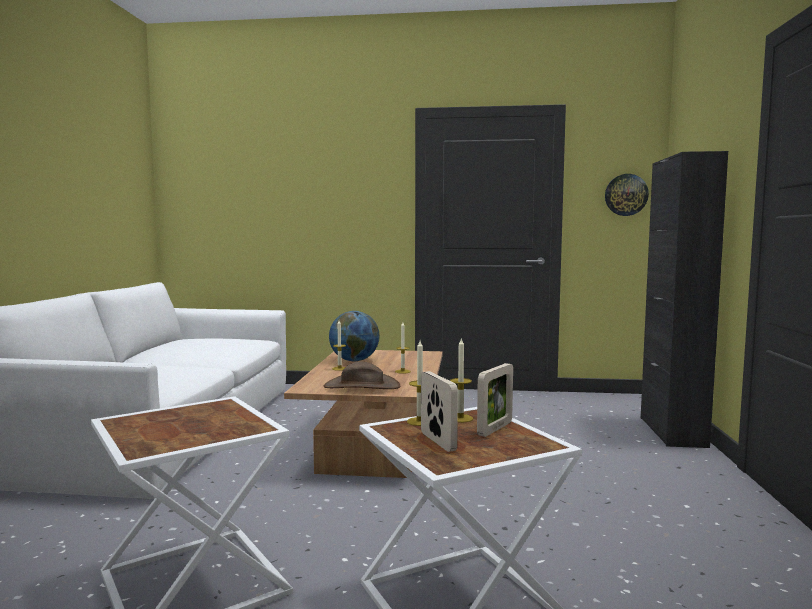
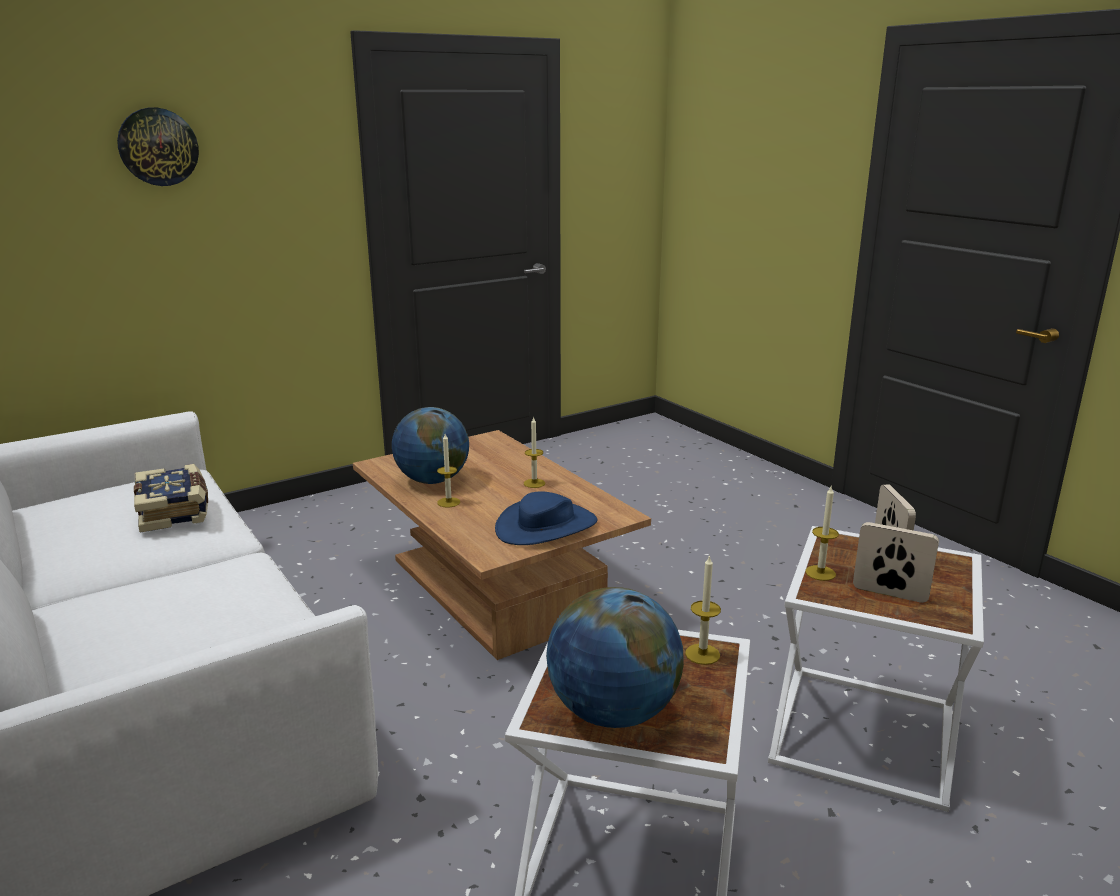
camera: 40 degrees left, 15 degrees up
brown hat [324,362,400,389] -> blue hat [495,491,597,545]
candle [450,337,473,423] -> candle moved to [685,555,721,665]
wall clock [605,174,649,216] -> wall clock moved to [117,108,199,186]
black cabinet [641,151,728,448] -> none
none -> book [134,464,208,533]
none -> globe [546,587,684,728]

